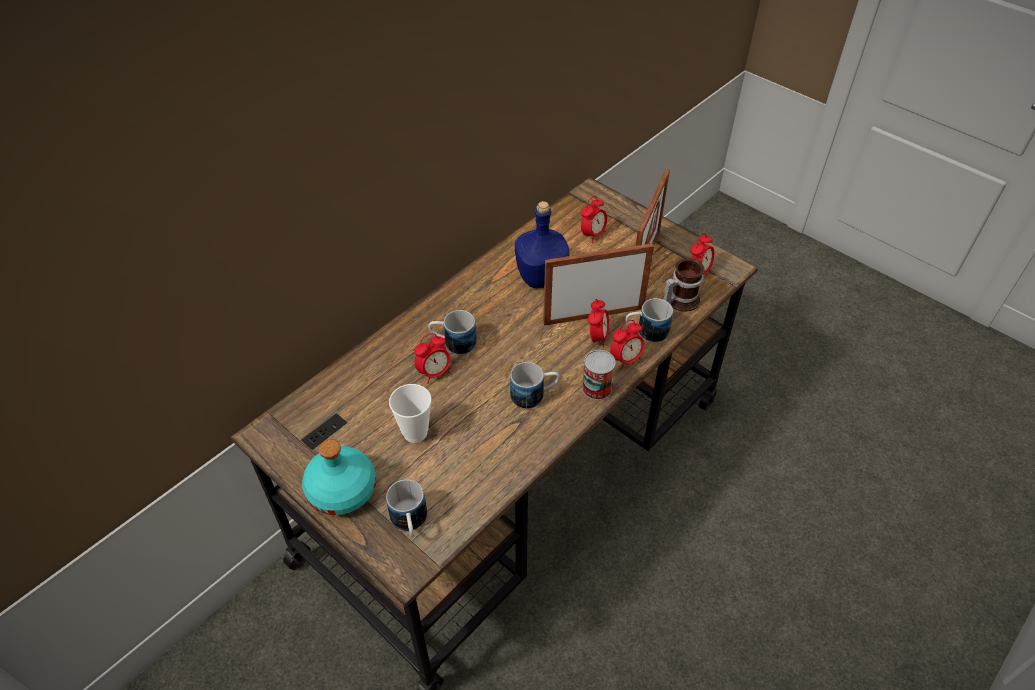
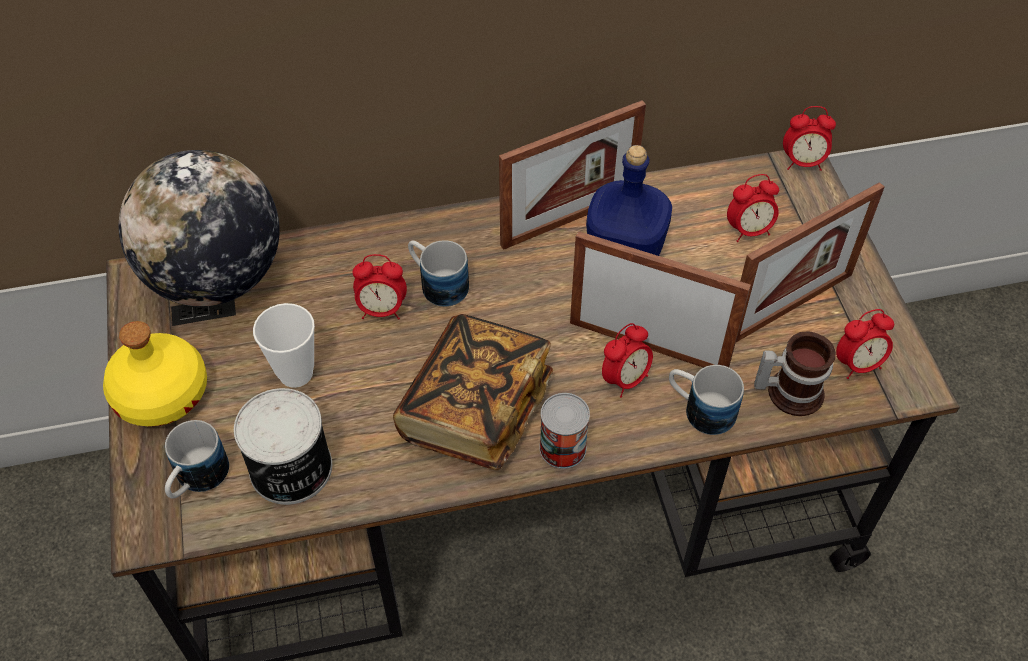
camera: 35 degrees right, 5 degrees up
turquoise bottle [302,439,376,515] -> yellow bottle [103,321,207,426]
mug [510,362,560,409] -> book [393,314,553,470]
alarm clock [610,320,645,370] -> alarm clock moved to [783,106,836,171]
none -> globe [119,150,280,307]
none -> can [234,388,332,505]
none -> picture frame [499,100,646,250]

